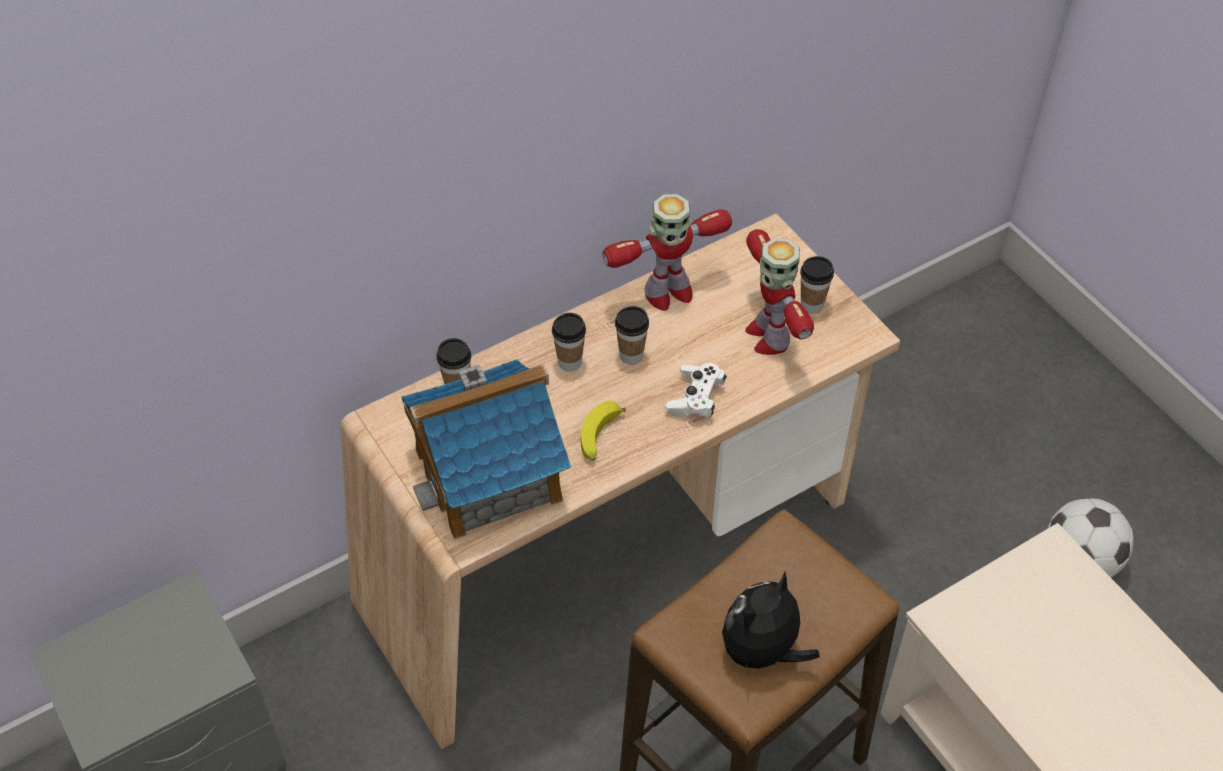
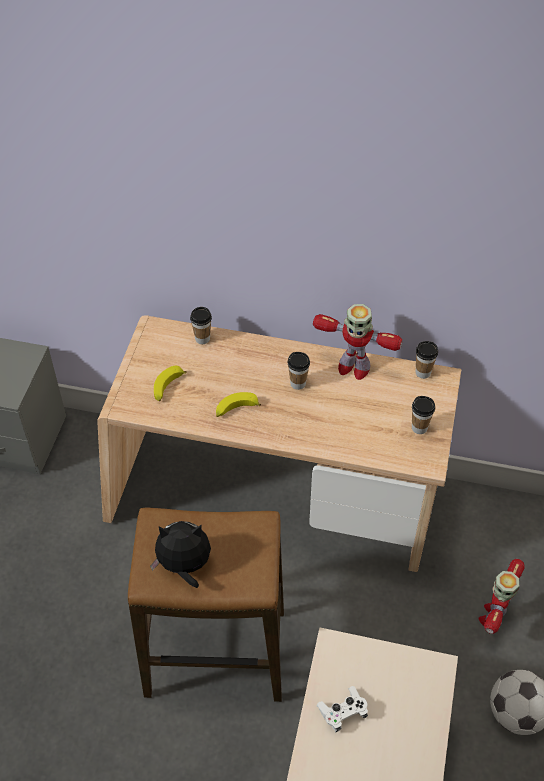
camera: 45 degrees right, 0 degrees up
toy house [402,359,571,539] -> banana [154,366,187,401]
cup [552,313,586,372] -> cup moved to [416,341,438,379]
white game controller [666,363,727,418] -> white game controller moved to [317,686,368,733]
toy robot [745,229,814,355] -> toy robot moved to [479,559,525,634]

